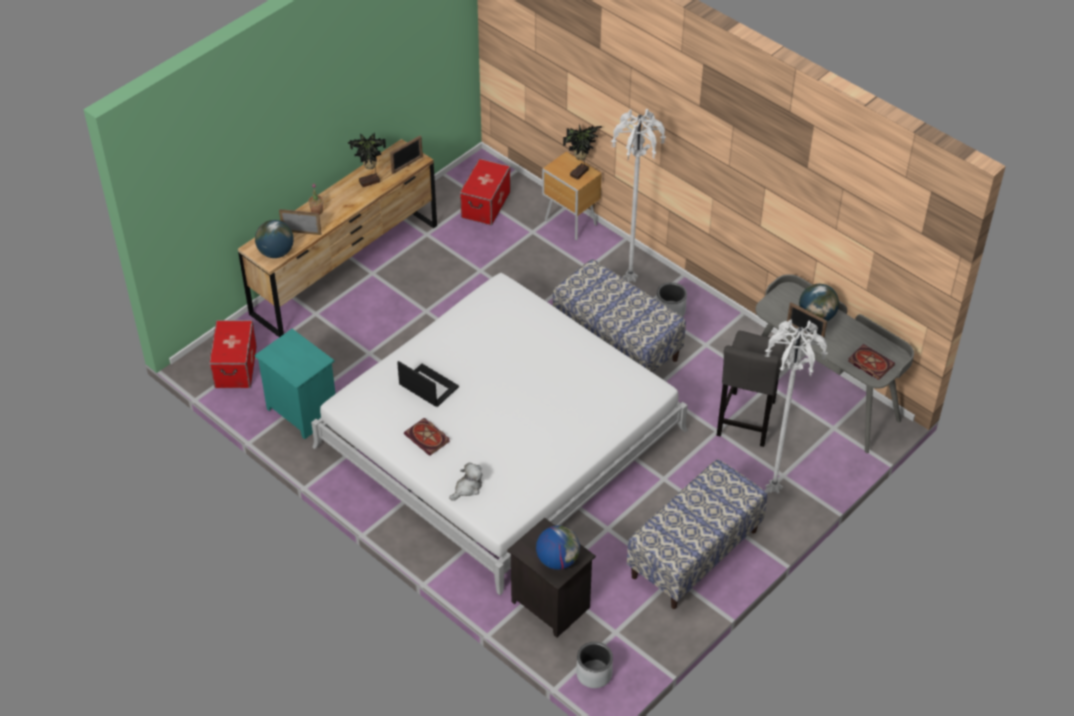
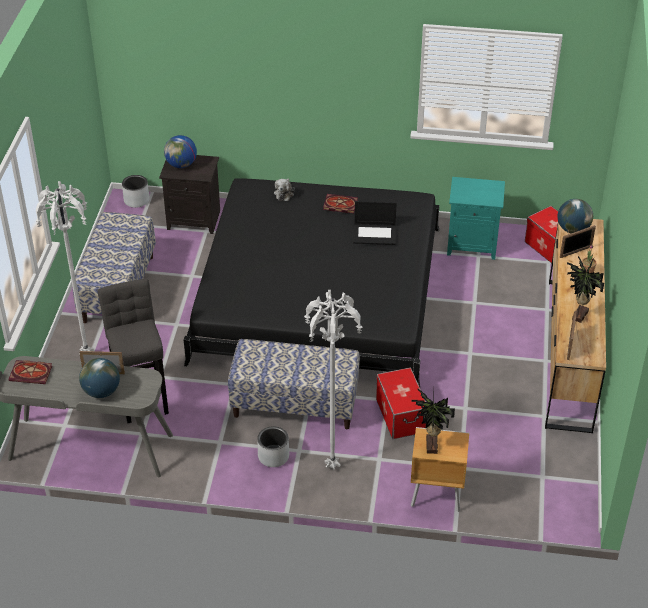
camera: 145 degrees right, 5 degrees down
white bed [311,273,688,595] -> black bed [184,178,439,387]
storage box [460,159,510,225] -> storage box moved to [376,367,426,439]

